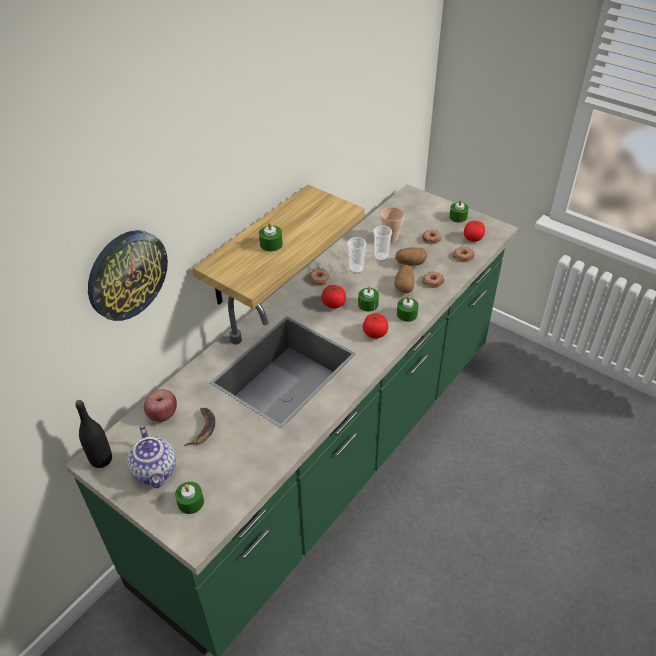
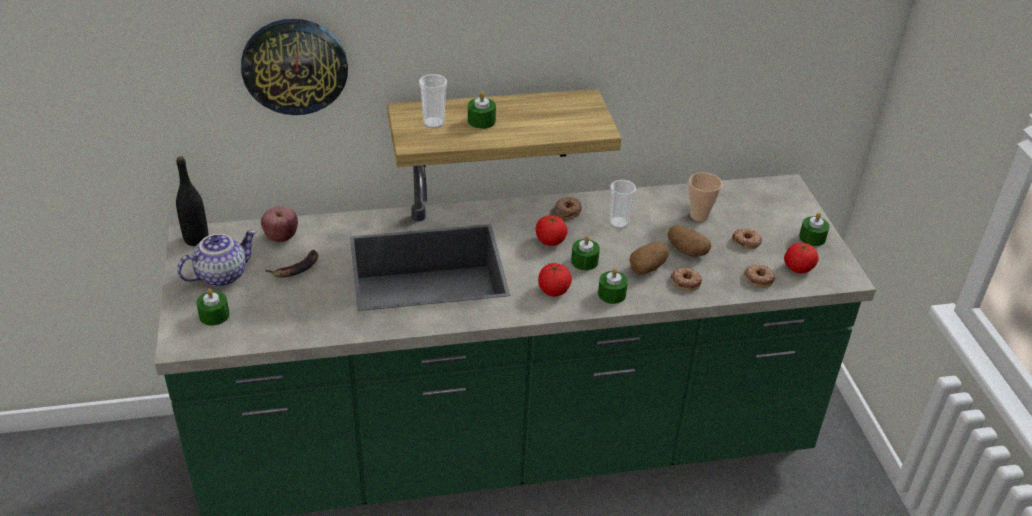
camera: 40 degrees right, 5 degrees down
teapot [127,425,176,488] -> teapot turned 150 degrees counterclockwise [177,230,257,287]
cup [373,226,392,261] -> cup moved to [419,74,447,128]

